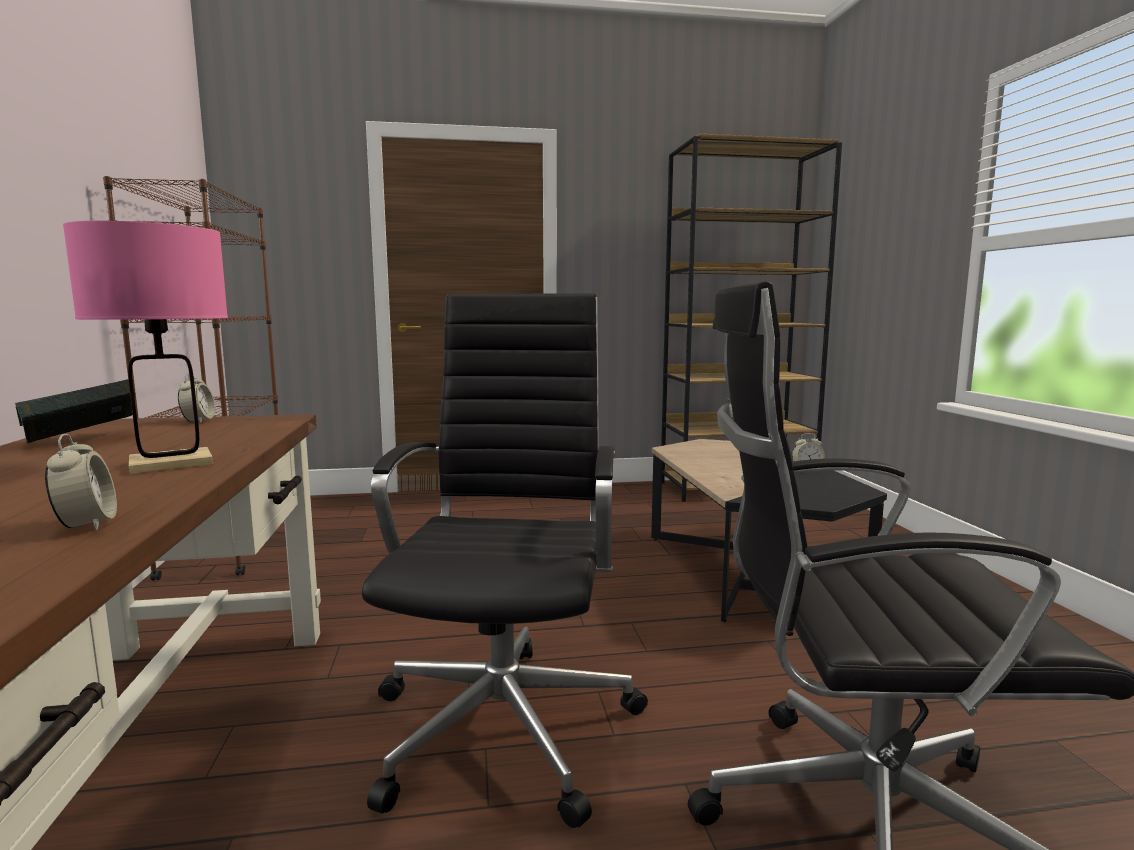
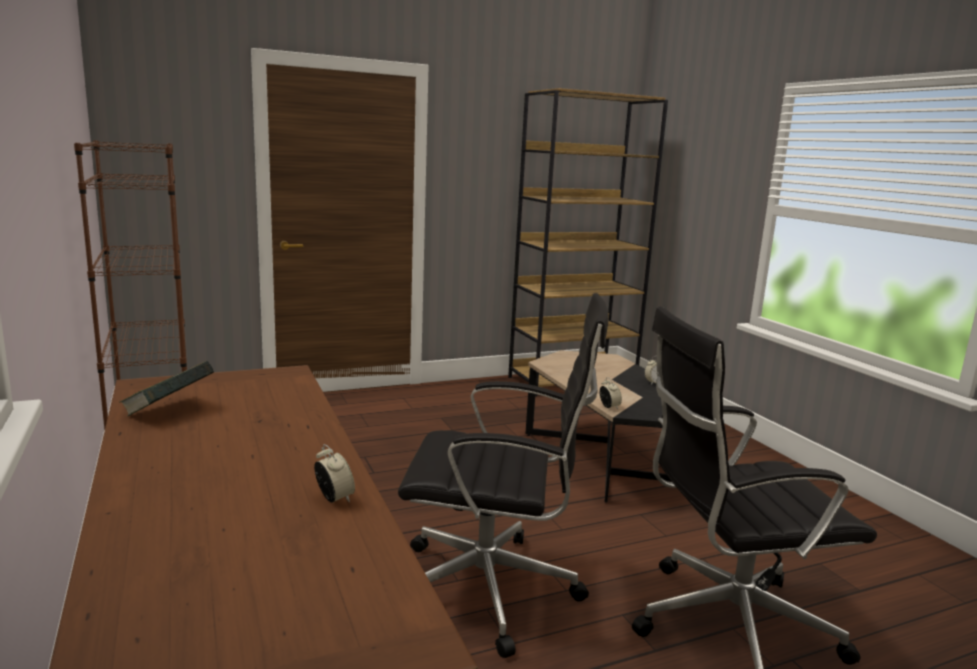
camera: 15 degrees left, 5 degrees up
pink table lamp [63,221,228,474] -> none
alarm clock [178,373,215,423] -> alarm clock moved to [600,377,622,409]
black office chair [362,293,648,828] -> black office chair turned 105 degrees clockwise [398,293,609,658]

